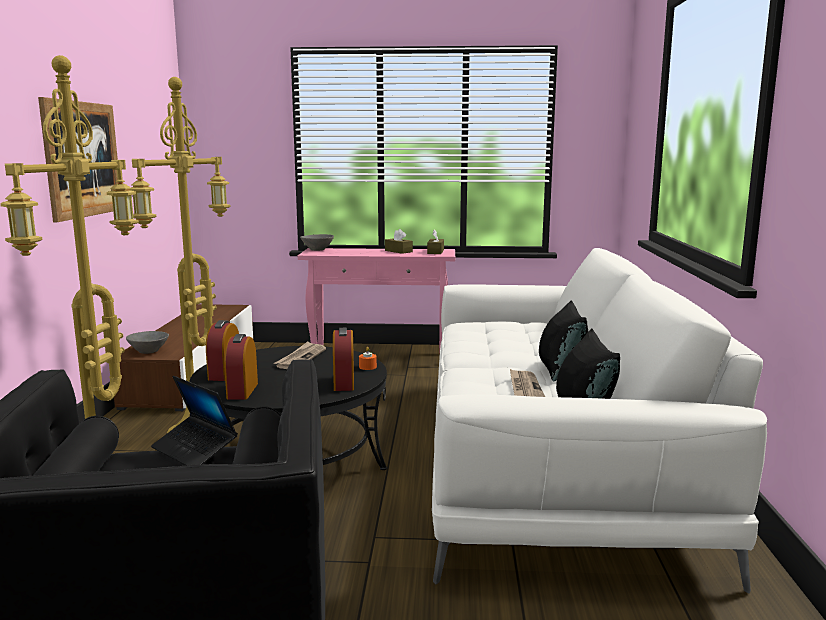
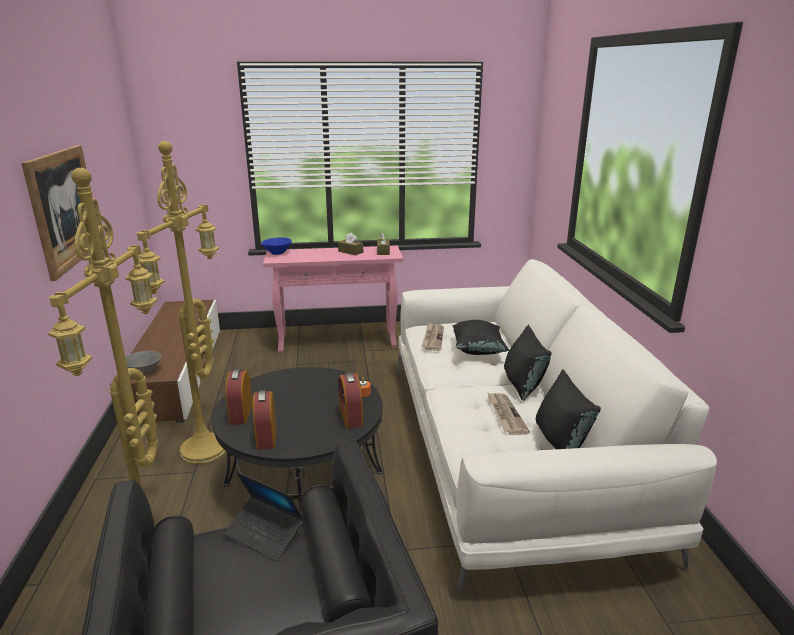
camera: 10 degrees left, 10 degrees up
newspaper [274,342,326,369] -> newspaper moved to [422,323,444,351]
grey bowl [300,234,334,251] -> blue bowl [261,237,292,255]
none -> black pillow [453,320,509,355]

